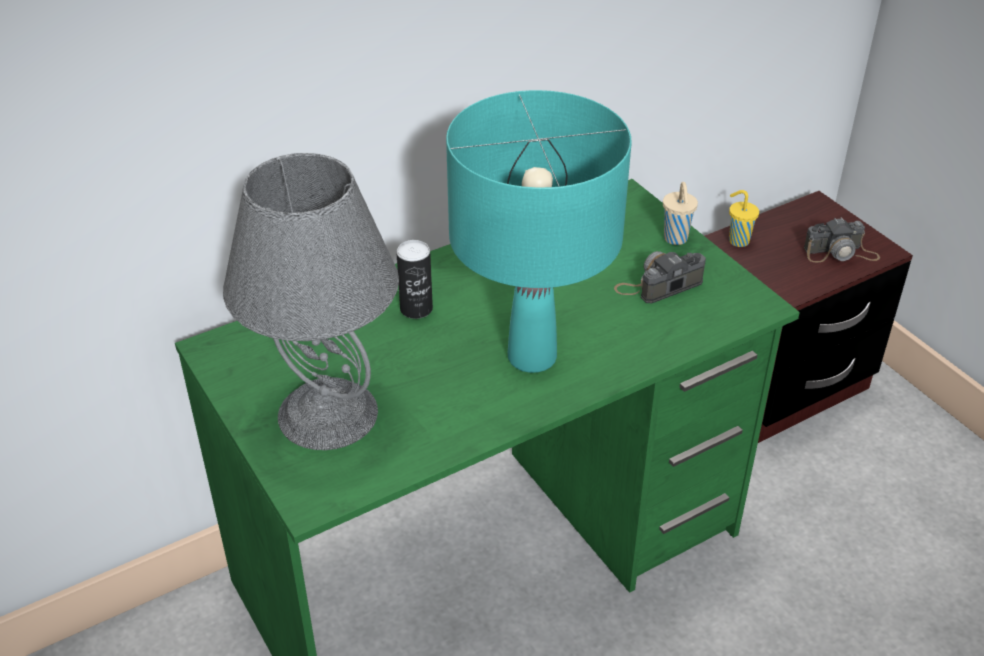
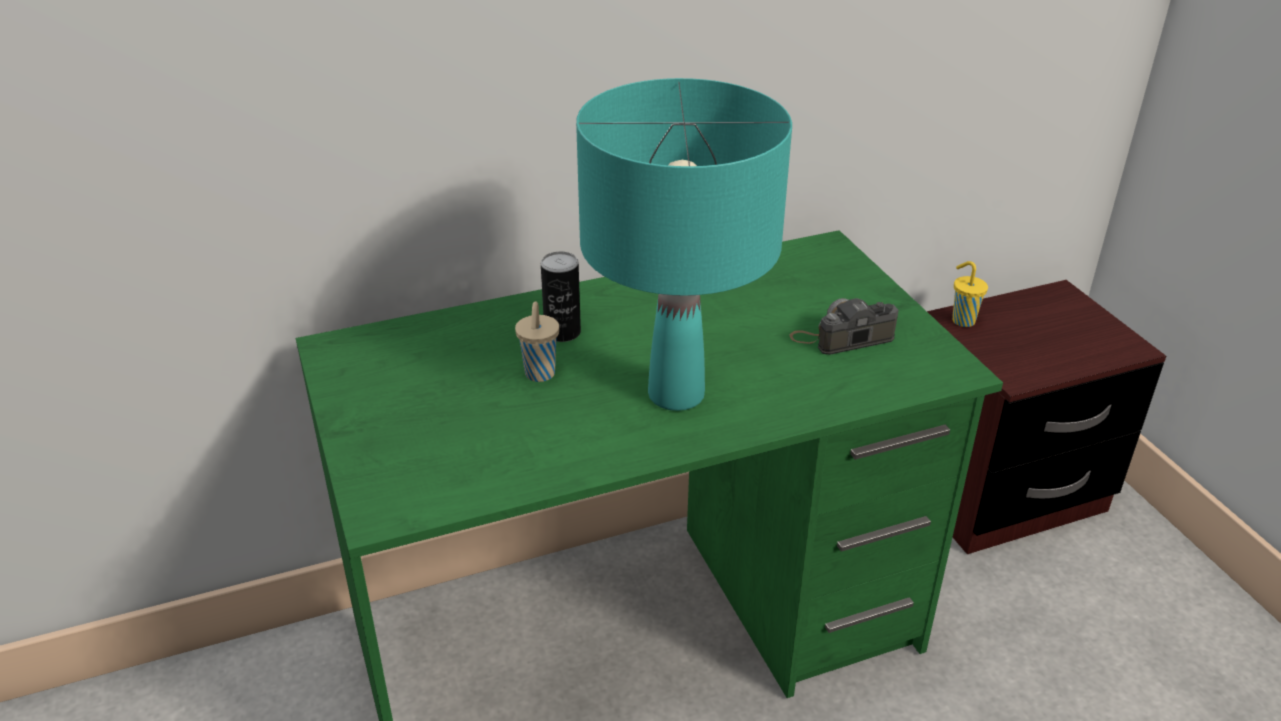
camera: 10 degrees right, 5 degrees down
grey table lamp [223,153,399,450] -> none
beige cup [663,182,698,245] -> beige cup moved to [515,301,559,382]
camera [804,217,880,263] -> none

